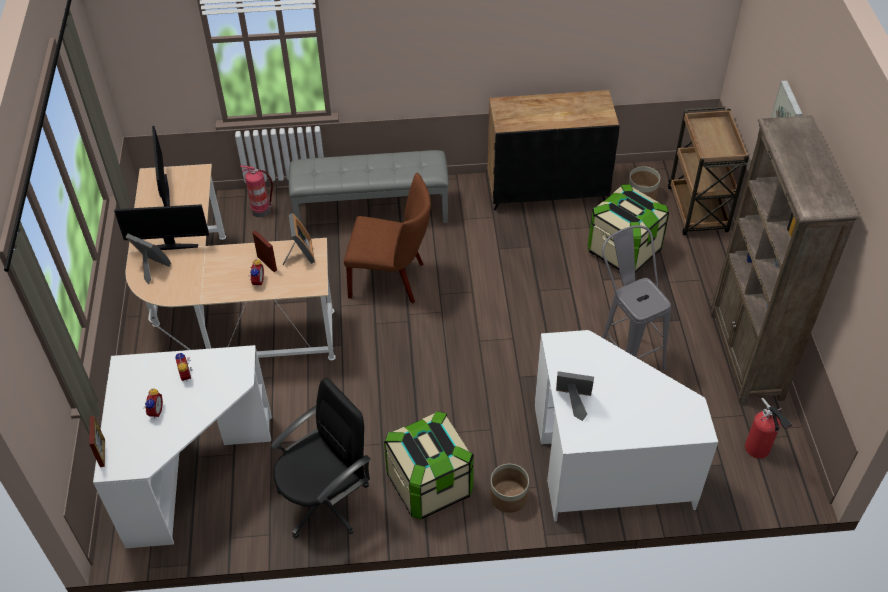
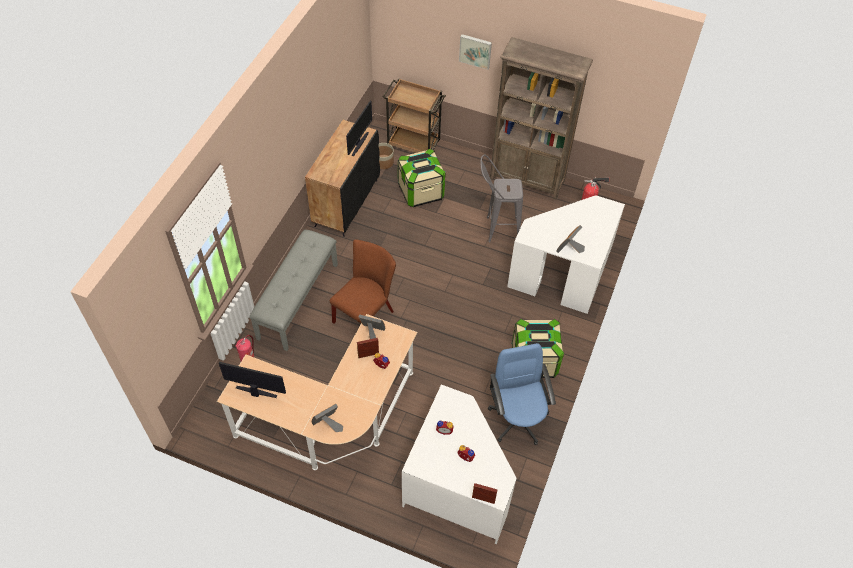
camera: 65 degrees left, 5 degrees up
monitor [114,204,209,250] -> monitor moved to [346,101,372,156]
black office chair [271,378,370,539] -> blue office chair [488,343,556,445]
planter [490,464,529,513] -> none

